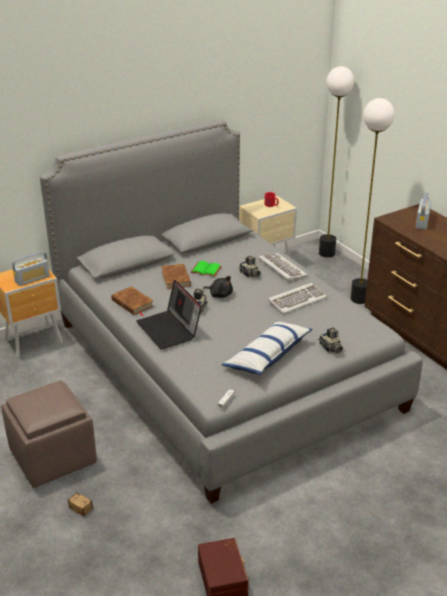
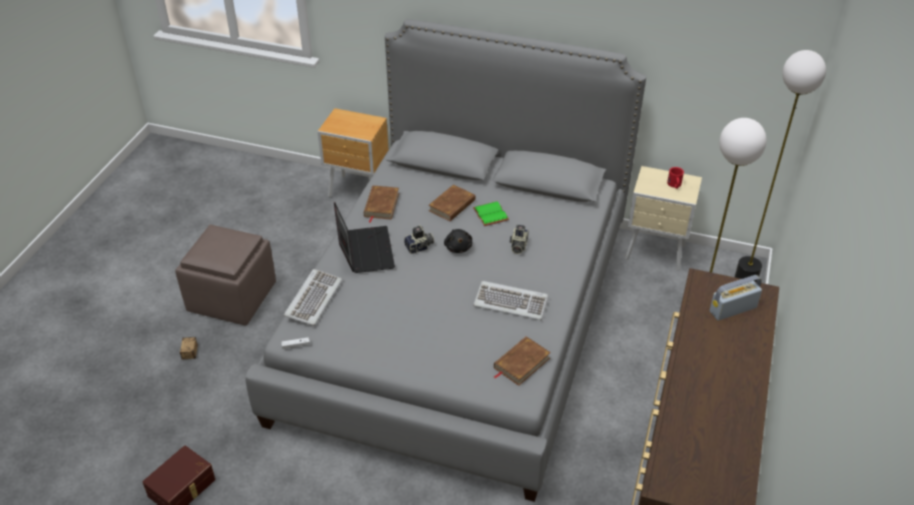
camera: 50 degrees right, 10 degrees up
radio [13,251,50,286] -> none
laptop [136,280,202,350] -> laptop turned 150 degrees clockwise [334,202,395,273]
pillow [222,321,313,375] -> none
keyboard [258,253,308,281] -> keyboard moved to [284,269,342,326]
camera [318,327,343,354] -> none
none -> brown book [494,336,551,386]

